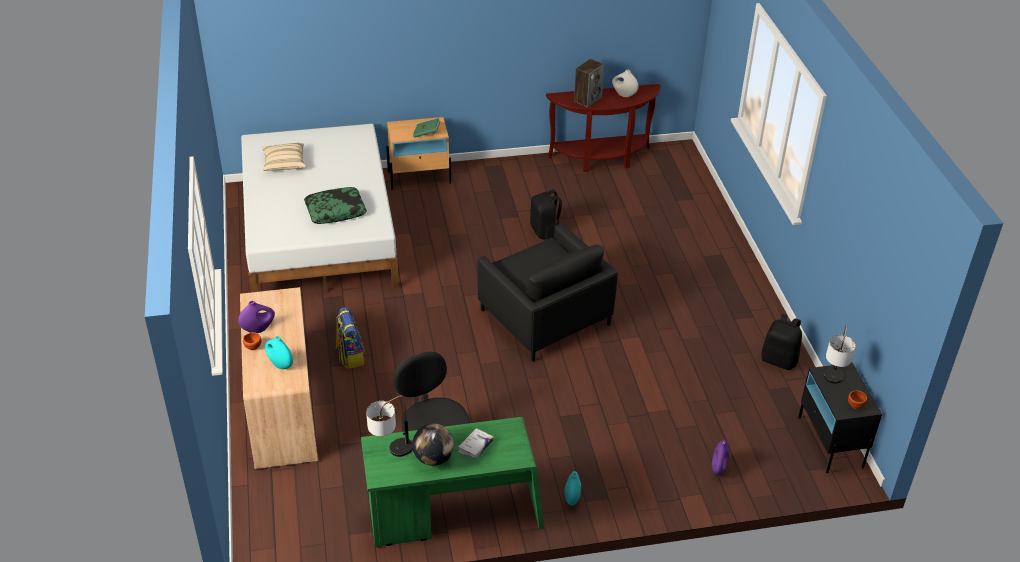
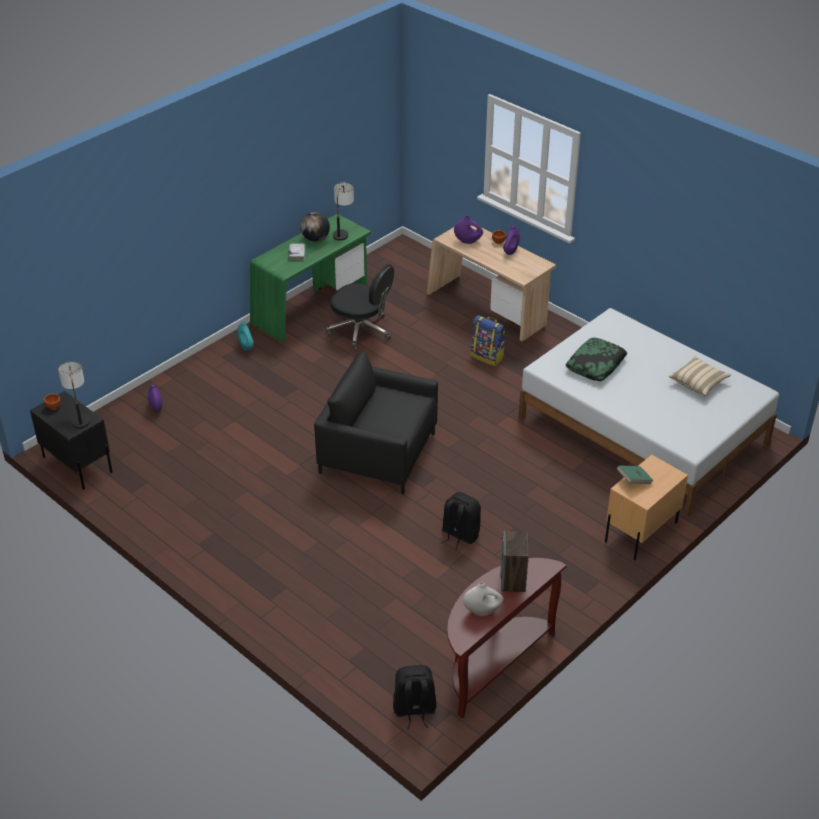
camera: 145 degrees right, 0 degrees up
turquoise vase [265,336,293,369] -> purple vase [454,216,483,244]
black backpack [761,314,802,370] -> black backpack moved to [393,665,436,730]

